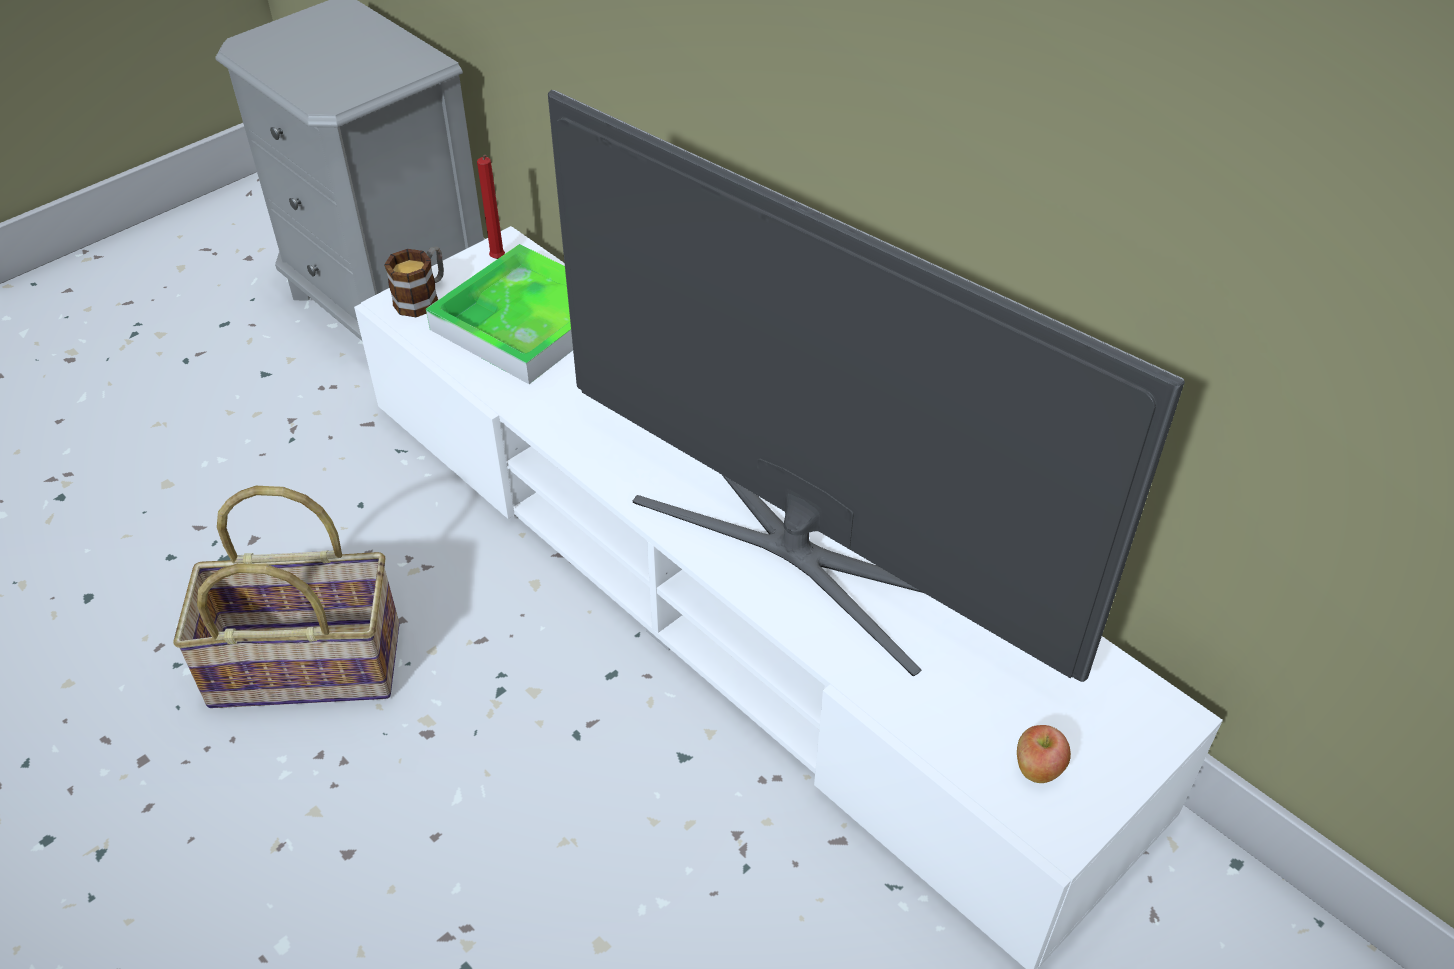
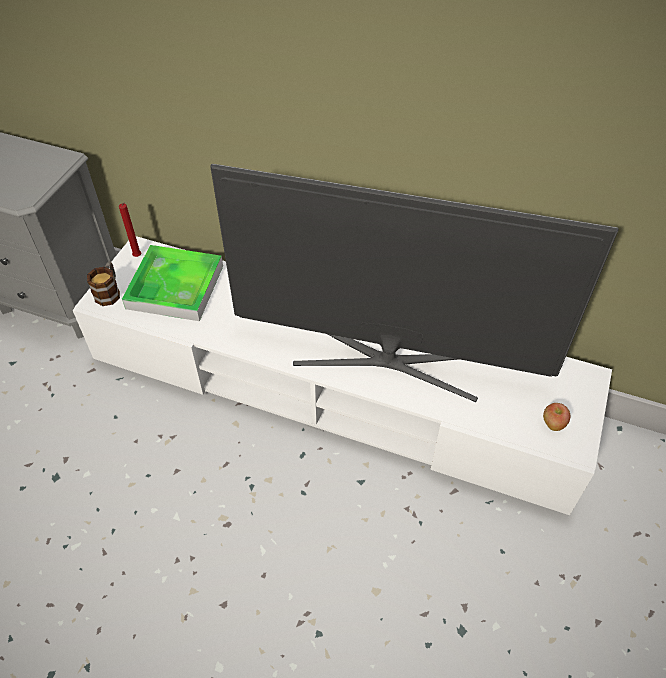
camera: 25 degrees left, 5 degrees up
basket [173,486,400,708] -> none

